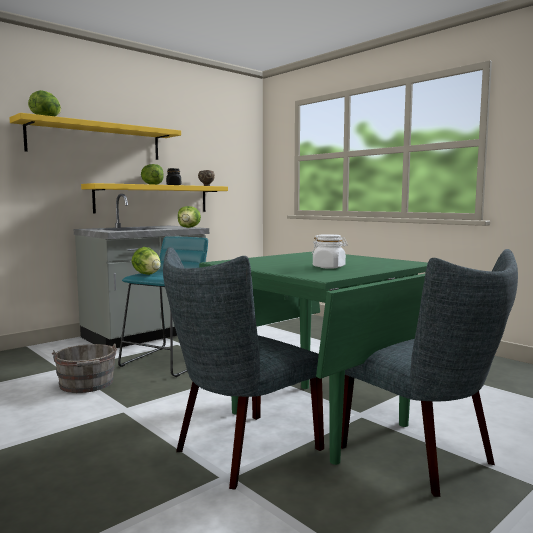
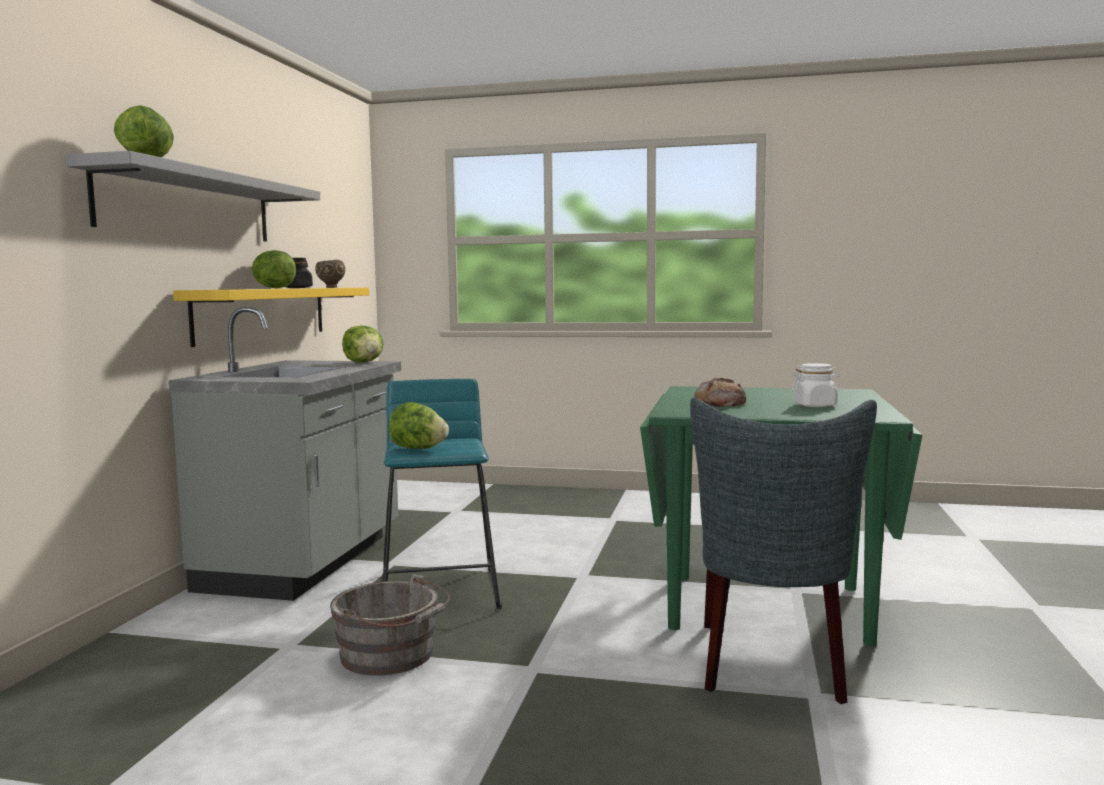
camera: 35 degrees left, 0 degrees up
yellow shelf [9,113,181,160] -> grey shelf [65,151,320,241]
grey chair [341,249,518,497] -> none
none -> bread [694,378,746,406]

